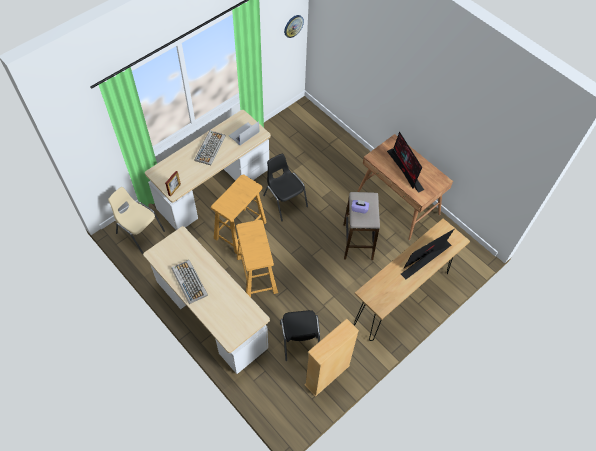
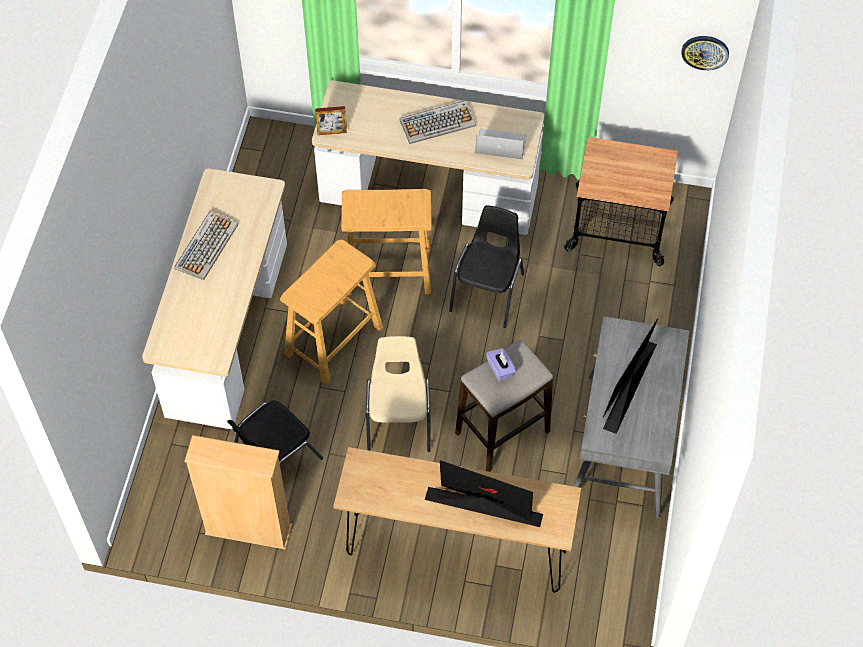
camera: 55 degrees right, 0 degrees up
beige chair [108,187,165,254] -> beige chair moved to [366,336,431,452]
brown desk [357,134,453,241] -> grey desk [574,316,689,518]
none -> cart [564,137,678,266]

